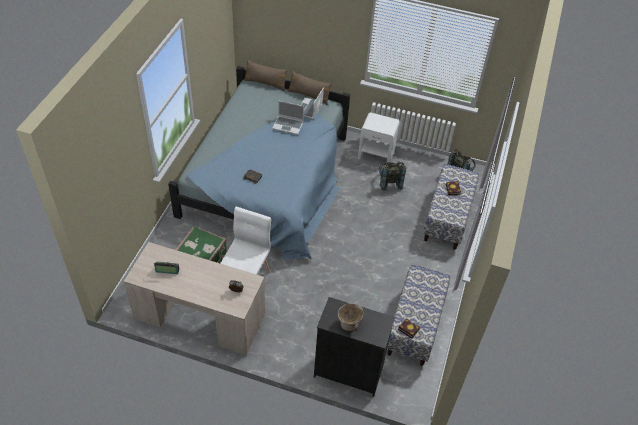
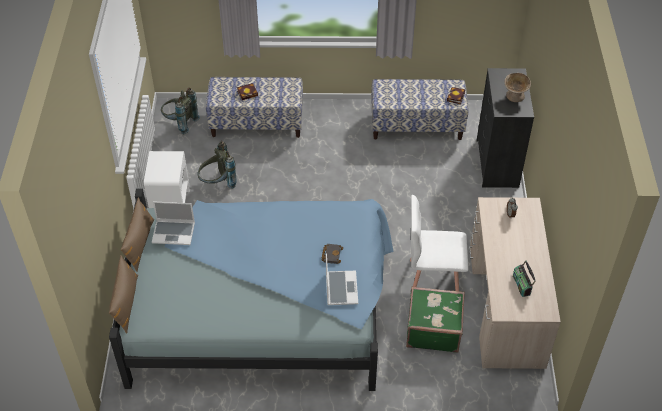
camera: 105 degrees left, 0 degrees up
laptop [272,100,304,135] -> laptop moved to [326,253,358,305]

